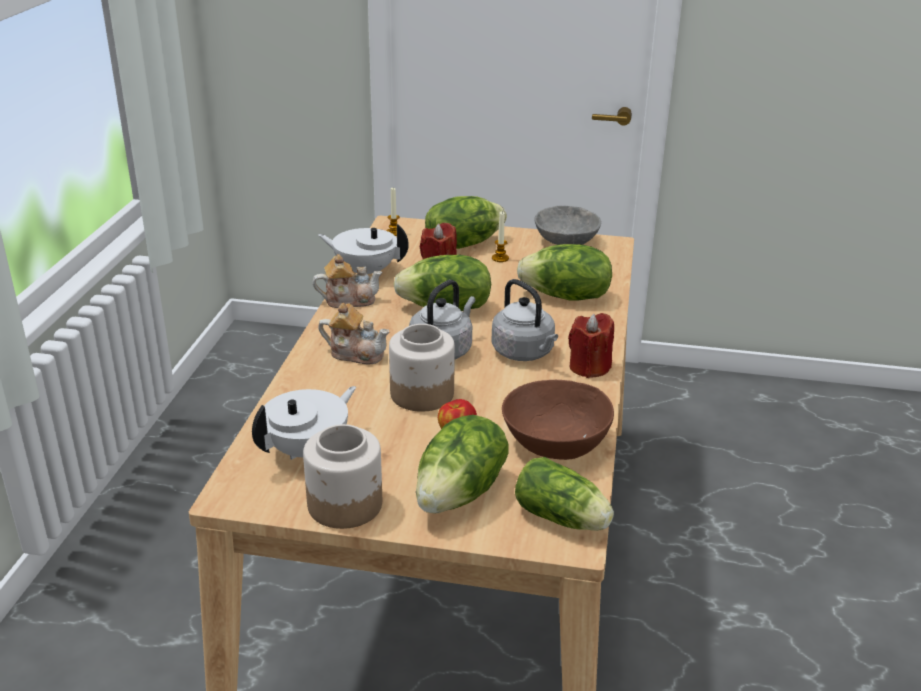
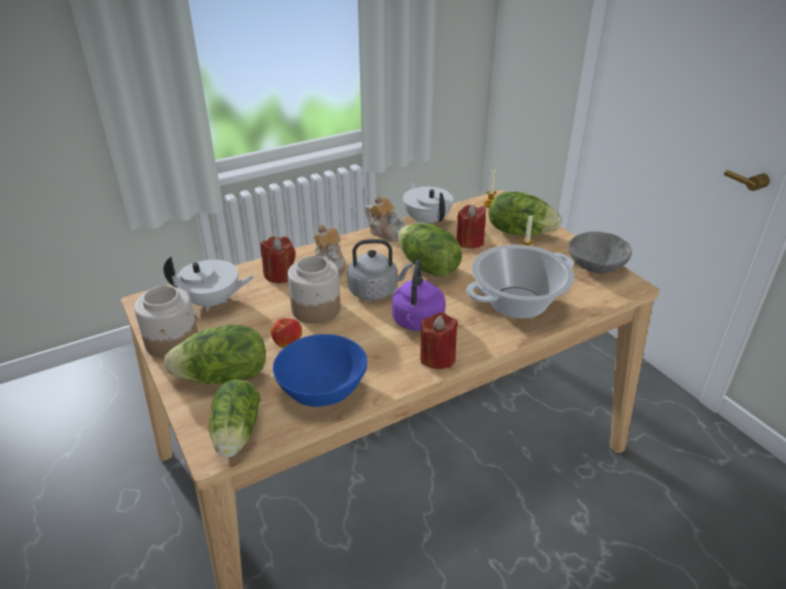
camera: 50 degrees right, 5 degrees up
grey kettle [491,279,558,361] -> purple kettle [392,260,445,331]
brown bowl [502,380,614,460] -> blue bowl [273,334,367,407]
lettuce [517,244,612,301] -> cooking pot [466,245,574,318]
none -> red candle [261,236,295,283]

